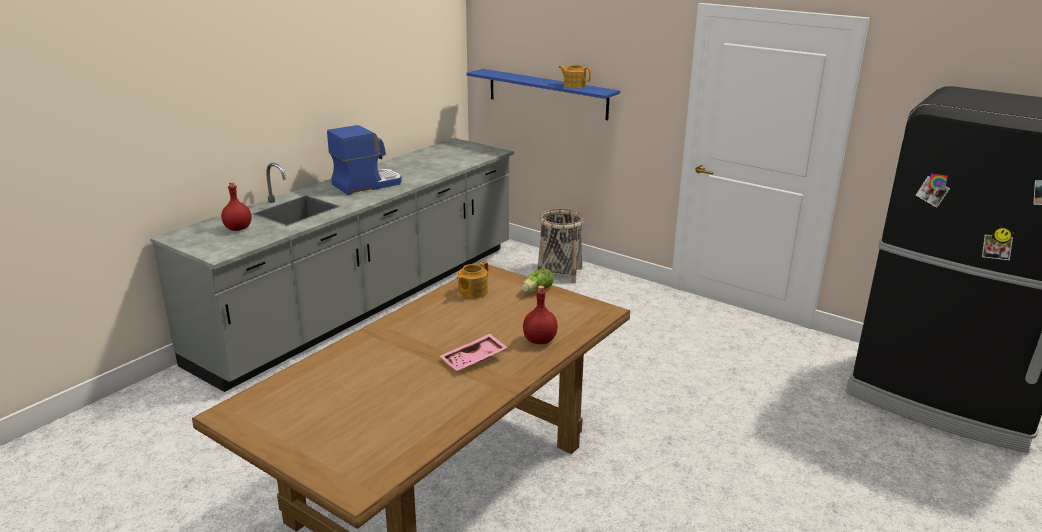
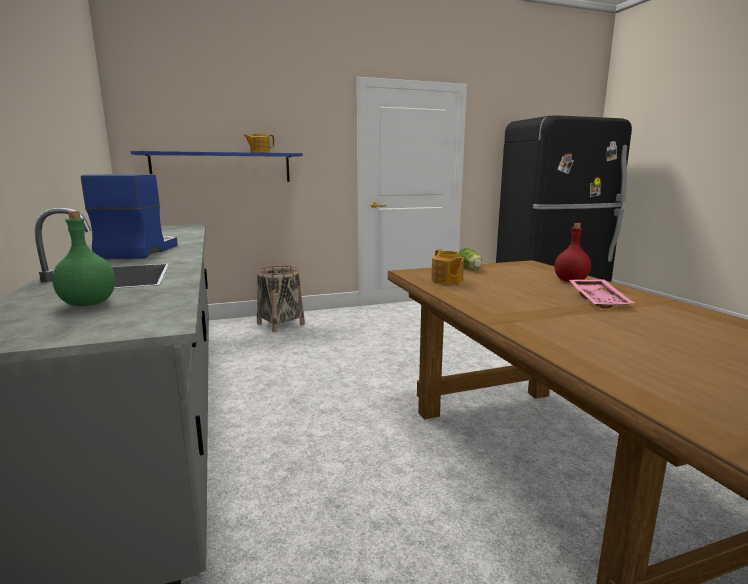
camera: 55 degrees left, 10 degrees down
red bottle [221,182,252,231] -> green bottle [52,211,115,306]

